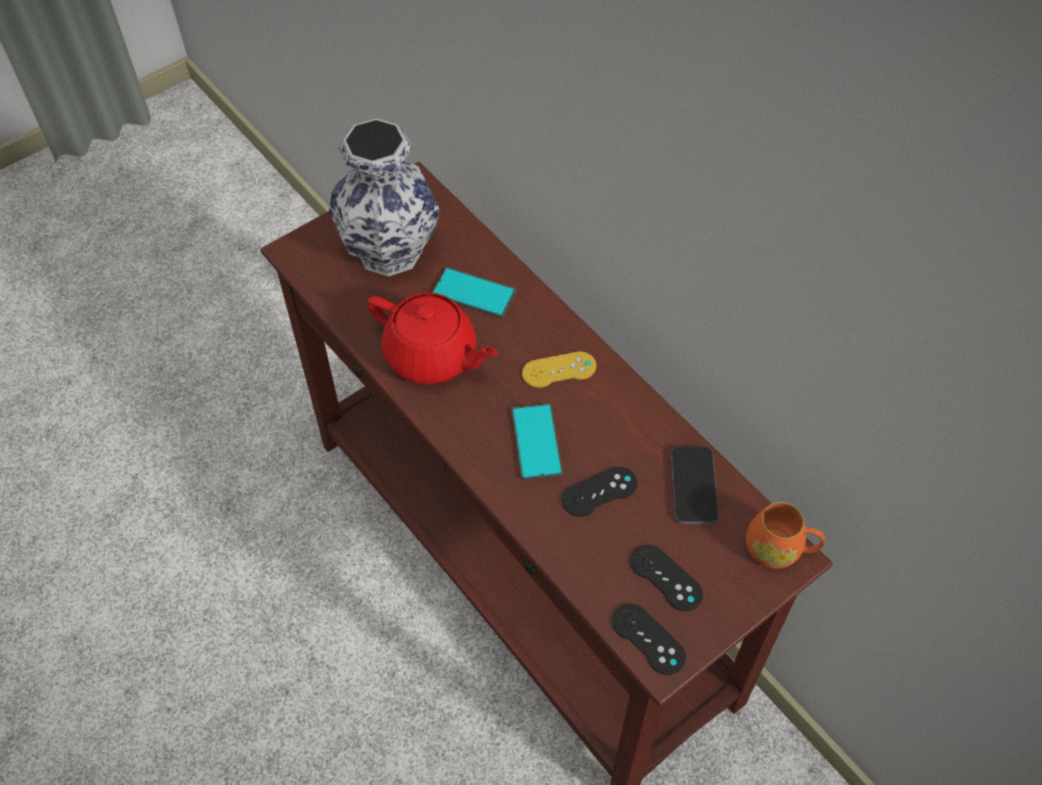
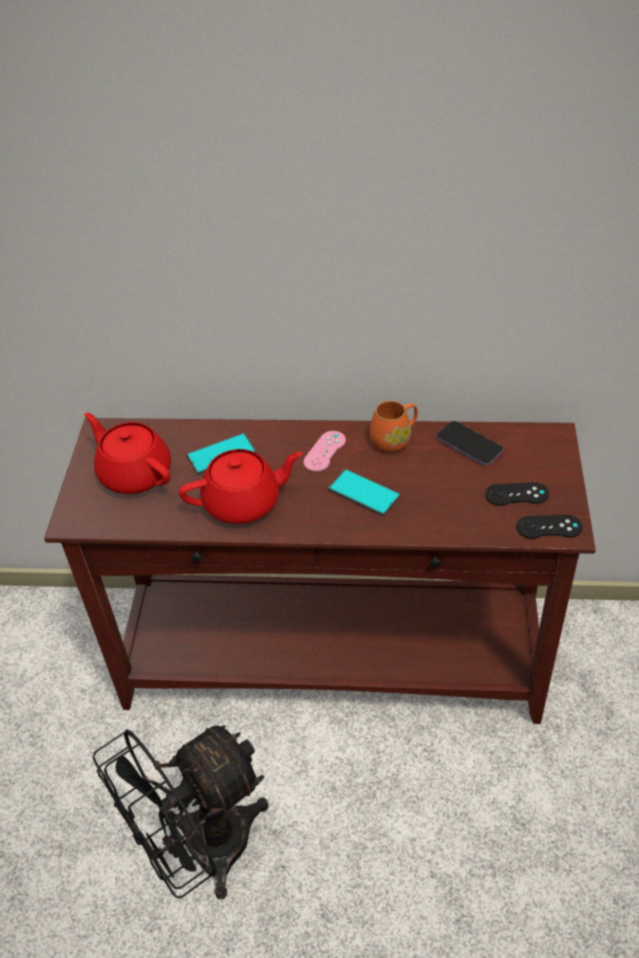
camera: 45 degrees left, 10 degrees down
vase [329,118,440,276] -> red teapot [84,413,171,494]
yellow game controller [522,351,596,388] -> pink game controller [303,431,346,472]
black game controller [562,467,638,517] -> none
orange mug [746,502,825,569] -> orange mug moved to [370,401,418,452]
none -> black fan [92,726,268,899]

